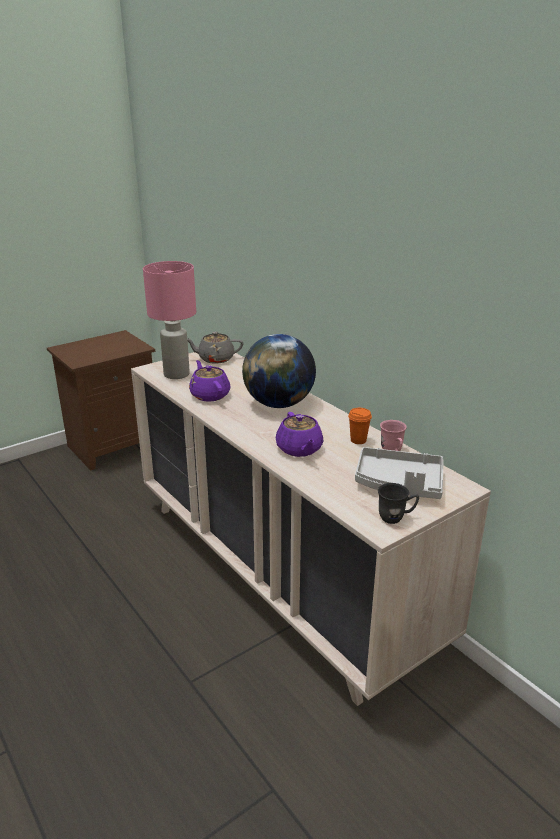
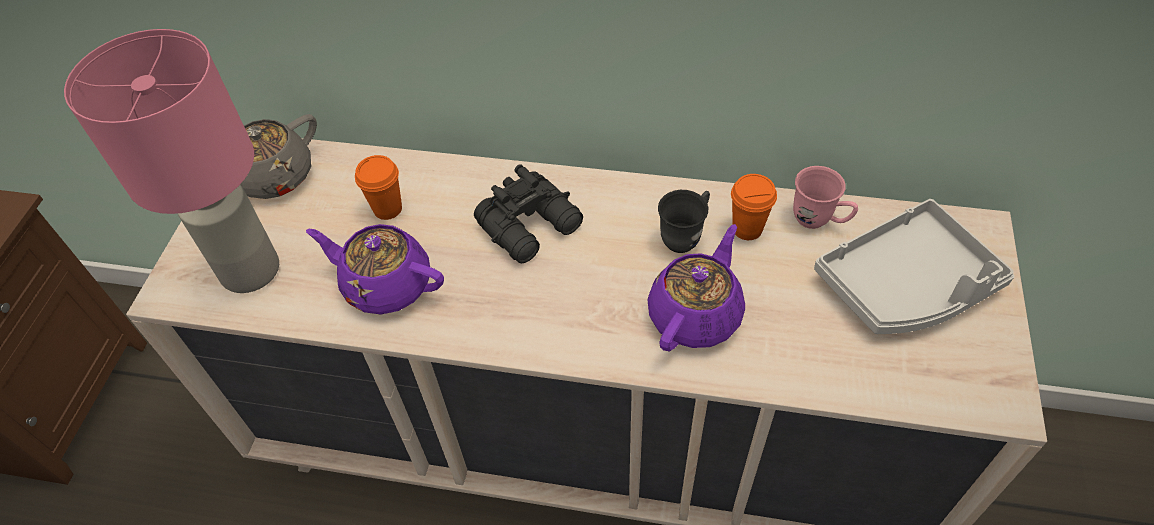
camera: 40 degrees left, 25 degrees up
globe [242,334,316,408] -> black binoculars [474,164,583,263]
purple teapot [276,412,324,457] -> purple teapot turned 90 degrees counterclockwise [647,224,745,352]
grey mug [378,483,419,524] -> grey mug moved to [658,190,710,253]
none -> orange cup [355,155,402,220]

